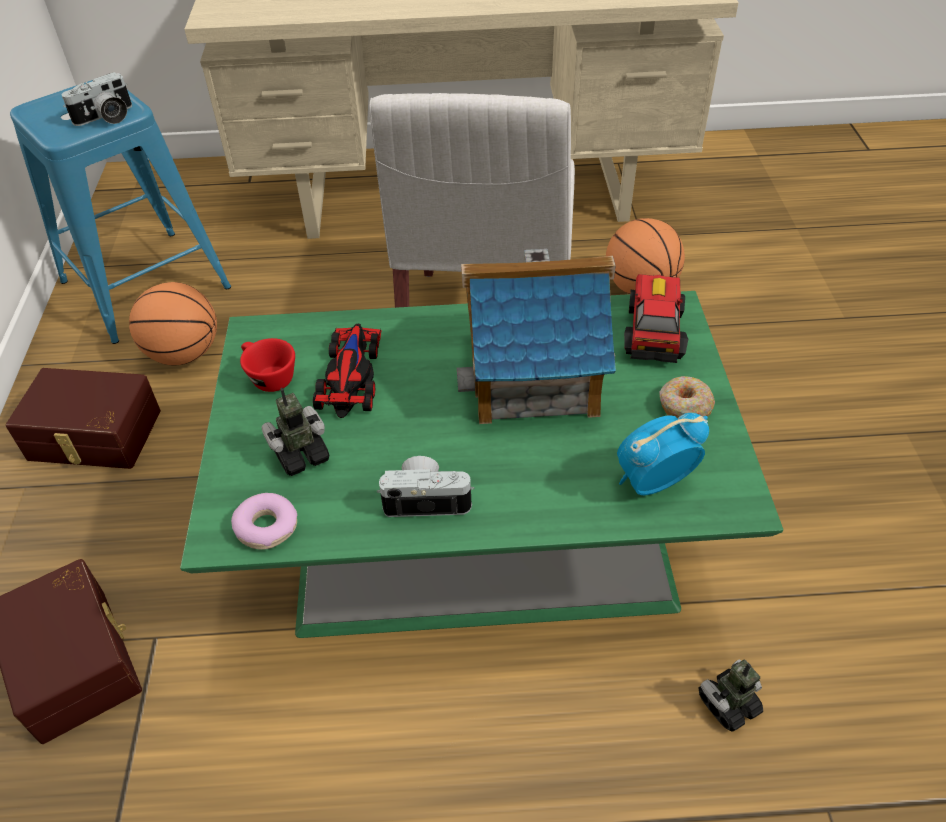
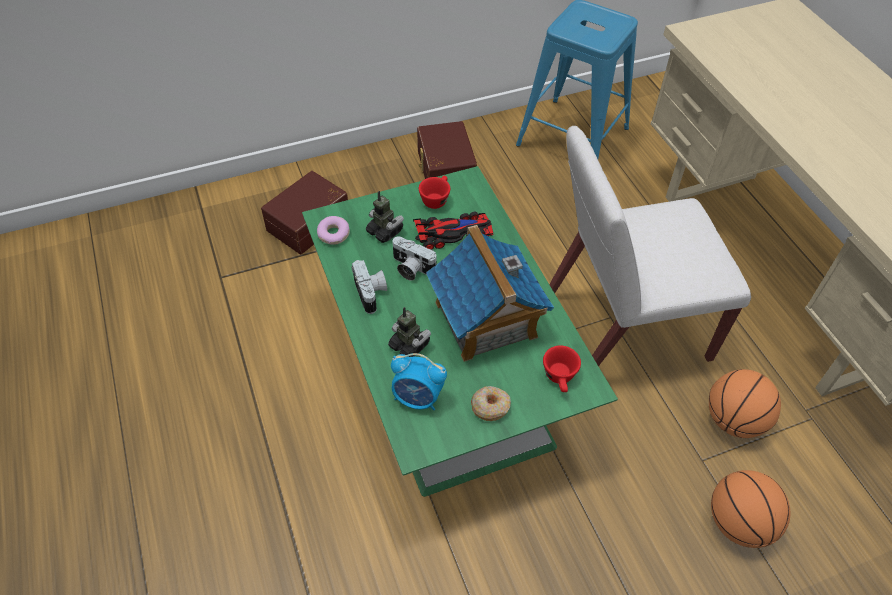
camera: 70 degrees right, 5 degrees up
camera [62,72,132,126] -> camera moved to [392,236,437,281]
basketball [129,282,217,366] -> basketball moved to [711,470,790,548]
alarm clock [617,413,709,495] -> alarm clock turned 150 degrees clockwise [391,353,447,410]
toy car [624,274,688,363] -> red cup [543,345,581,392]
toy robot [699,659,763,732] -> toy robot moved to [388,307,431,357]

